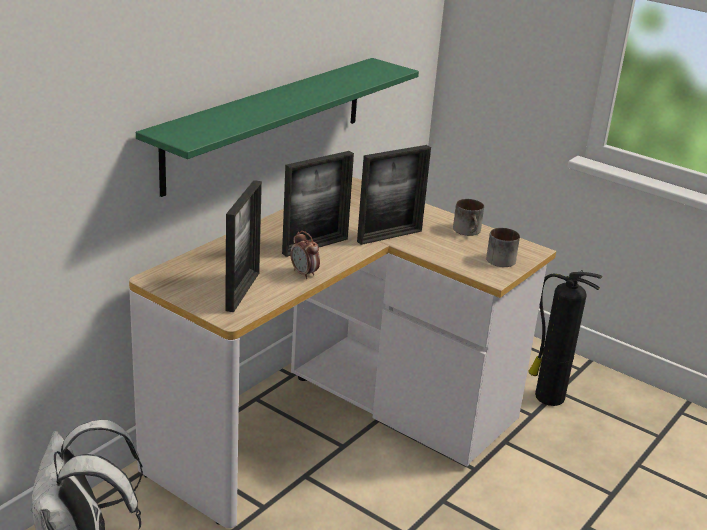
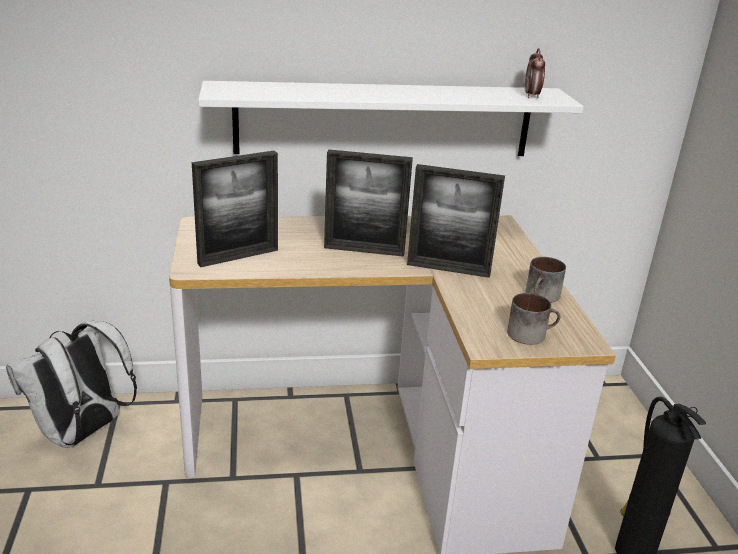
camera: 45 degrees right, 0 degrees up
green shelf [136,58,419,197] -> white shelf [198,81,584,156]
alarm clock [290,231,320,279] -> alarm clock moved to [525,48,545,98]

